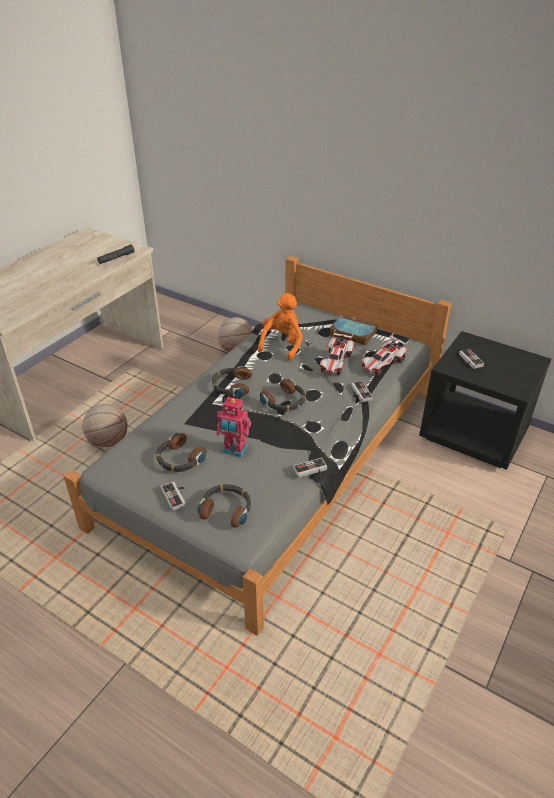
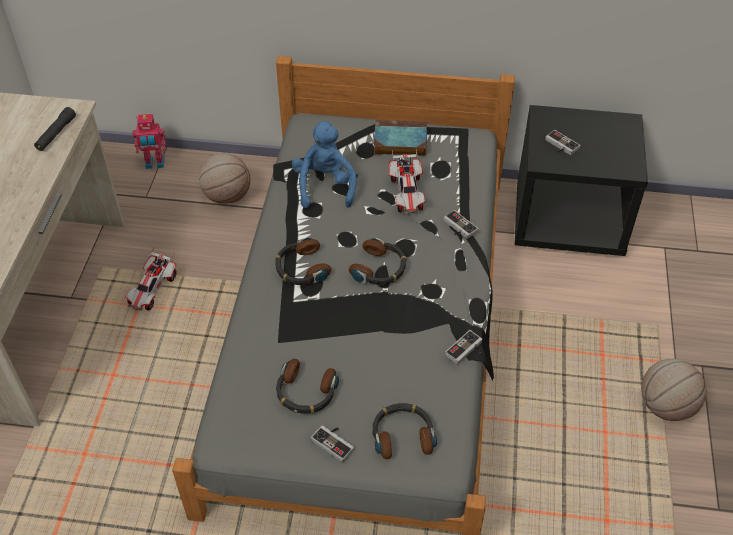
camera: 25 degrees left, 10 degrees up
basketball [82,404,128,447] -> basketball moved to [641,359,707,421]
toy robot [216,397,251,458] -> toy robot moved to [132,114,166,169]
orange plush toy [258,293,303,361] -> blue plush toy [292,121,357,208]
toy car [362,332,409,376] -> toy car moved to [125,247,177,311]

